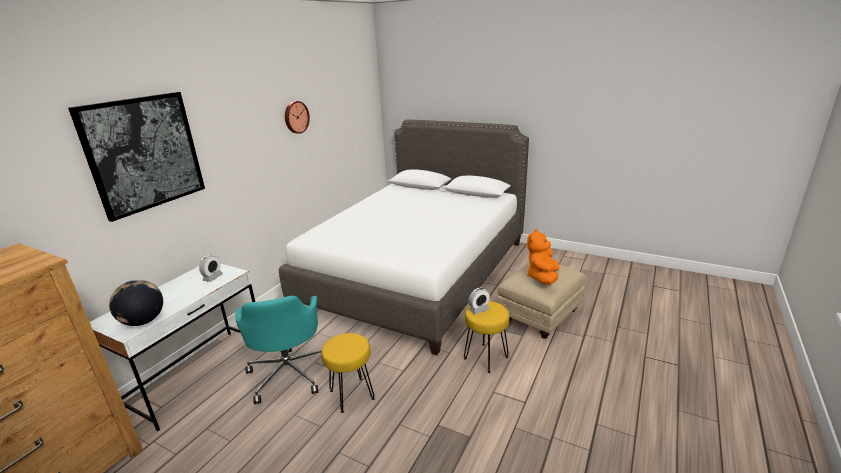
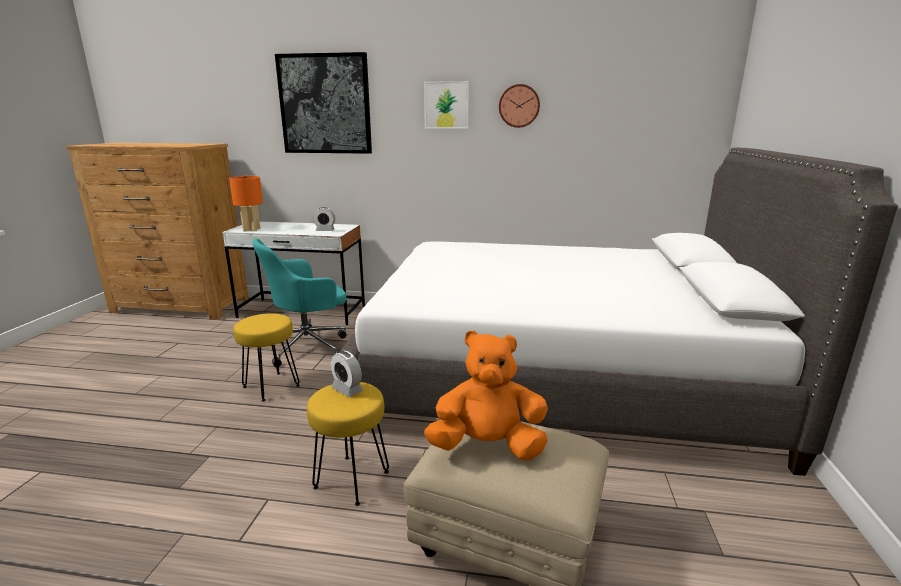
camera: 70 degrees right, 5 degrees down
globe [109,280,163,326] -> orange table lamp [229,176,263,232]
none -> picture [424,81,469,129]

